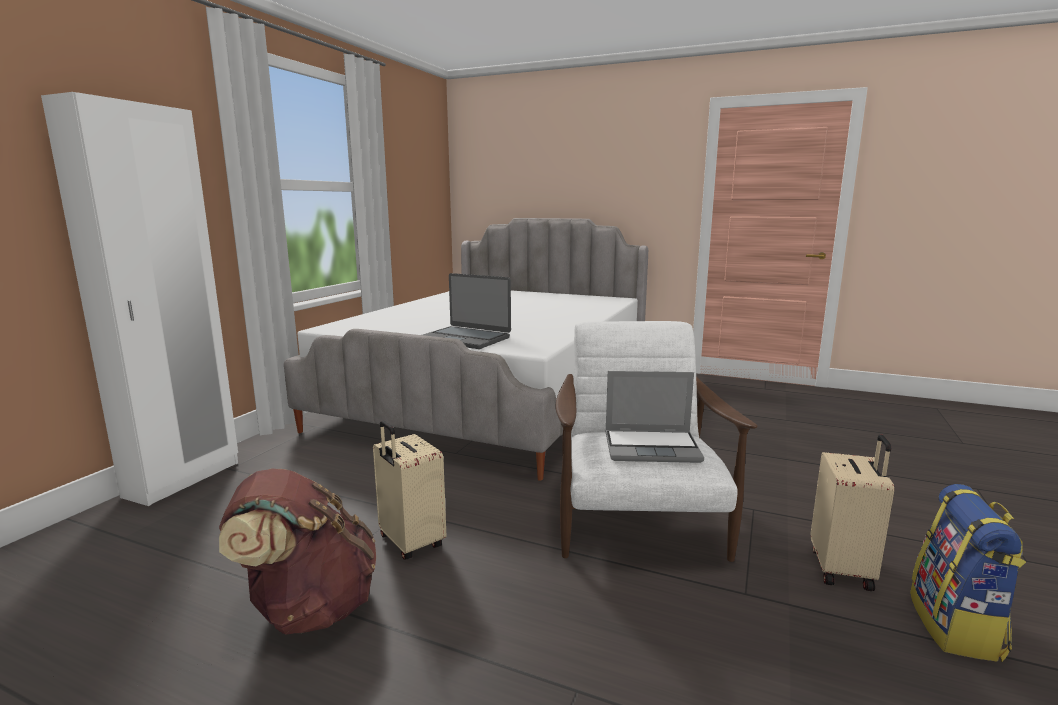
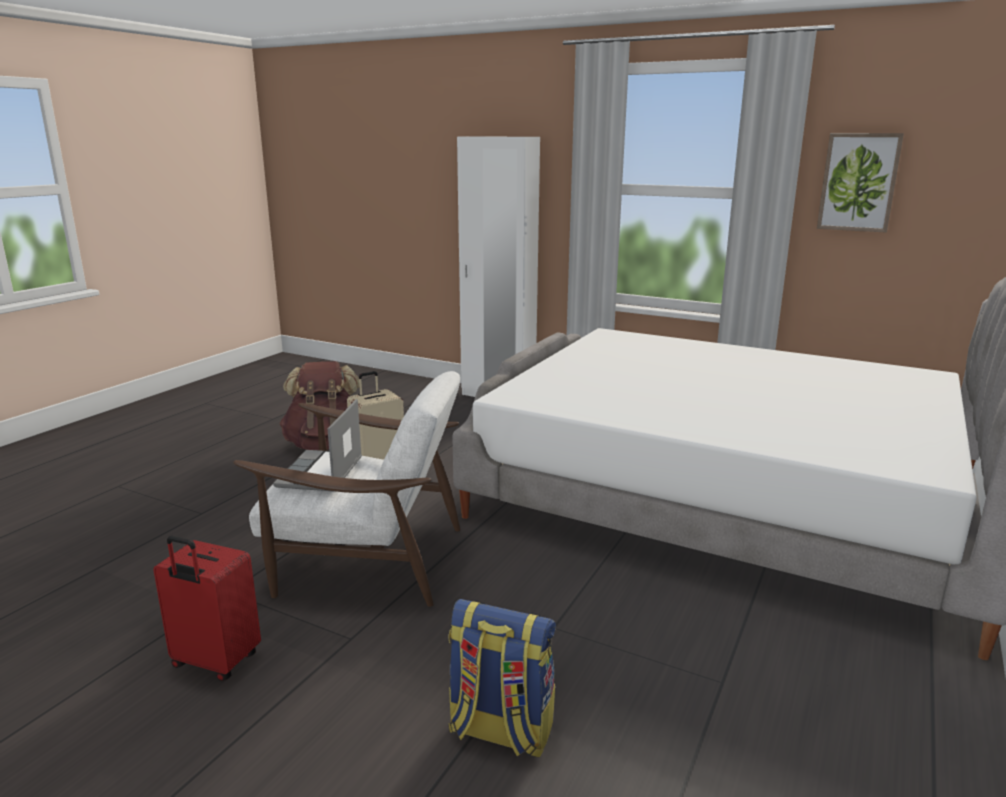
camera: 95 degrees right, 5 degrees up
laptop [423,273,511,349] -> none
beige suitcase [811,435,894,591] -> red suitcase [153,536,261,681]
backpack [910,484,1026,662] -> backpack moved to [448,599,556,757]
none -> picture [817,133,904,233]

